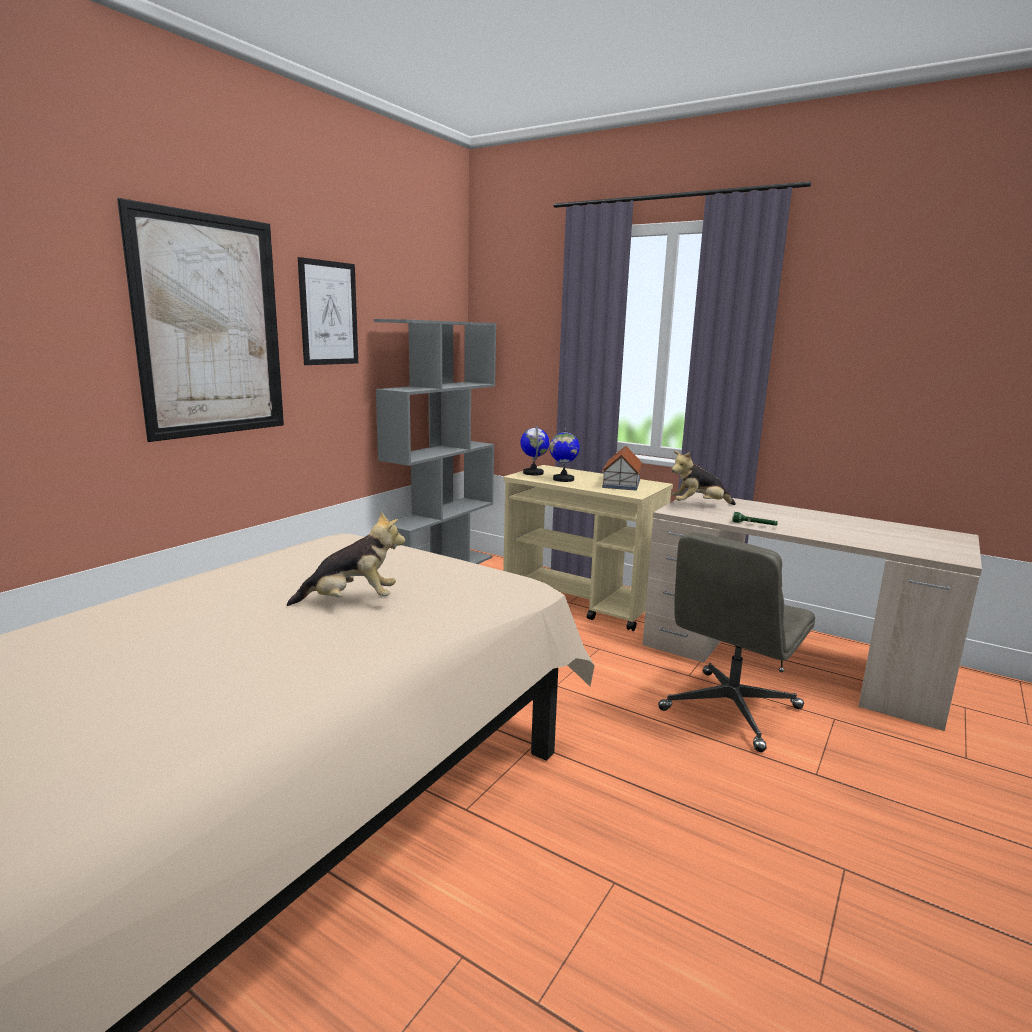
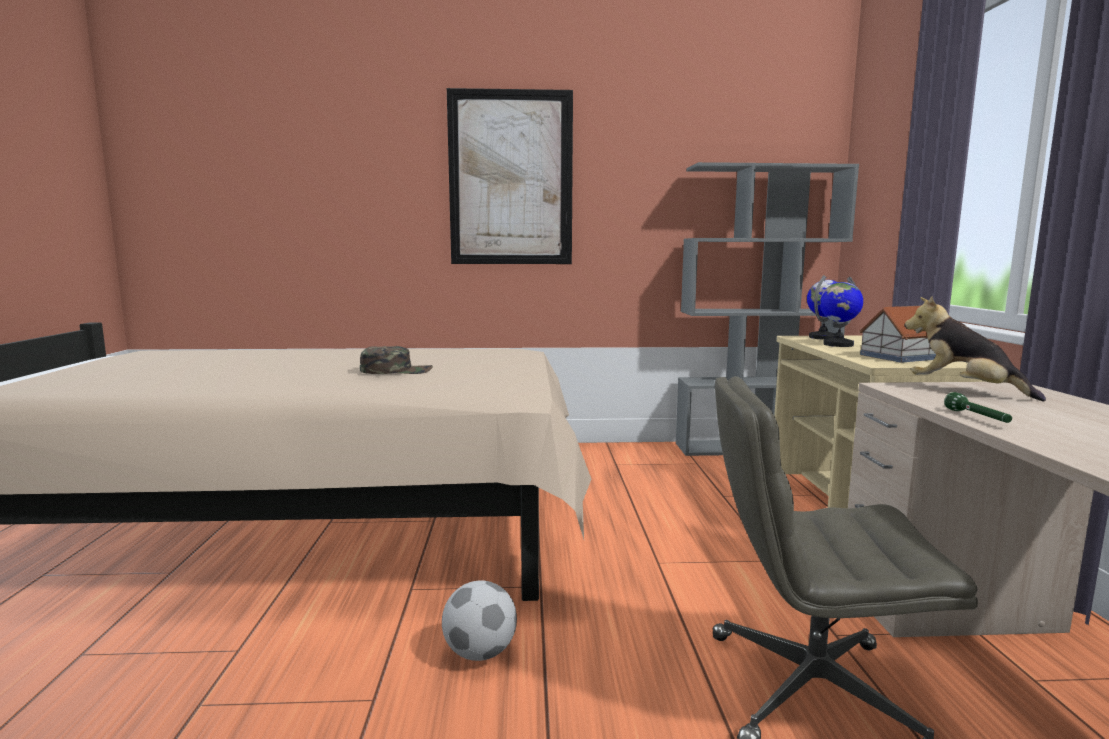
camera: 55 degrees right, 5 degrees down
plush toy [287,512,405,606] -> green cap [360,346,433,374]
picture [298,257,358,365] -> none
none -> football [442,580,517,661]

